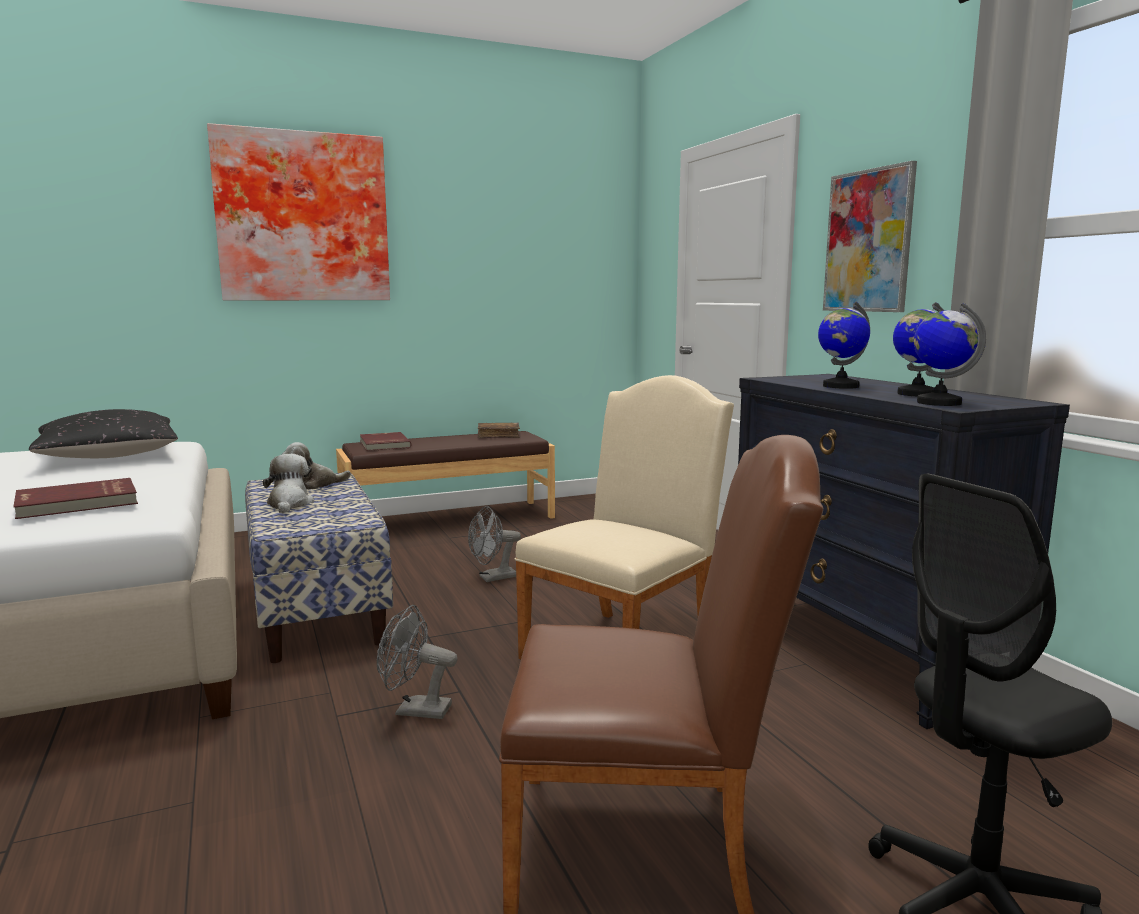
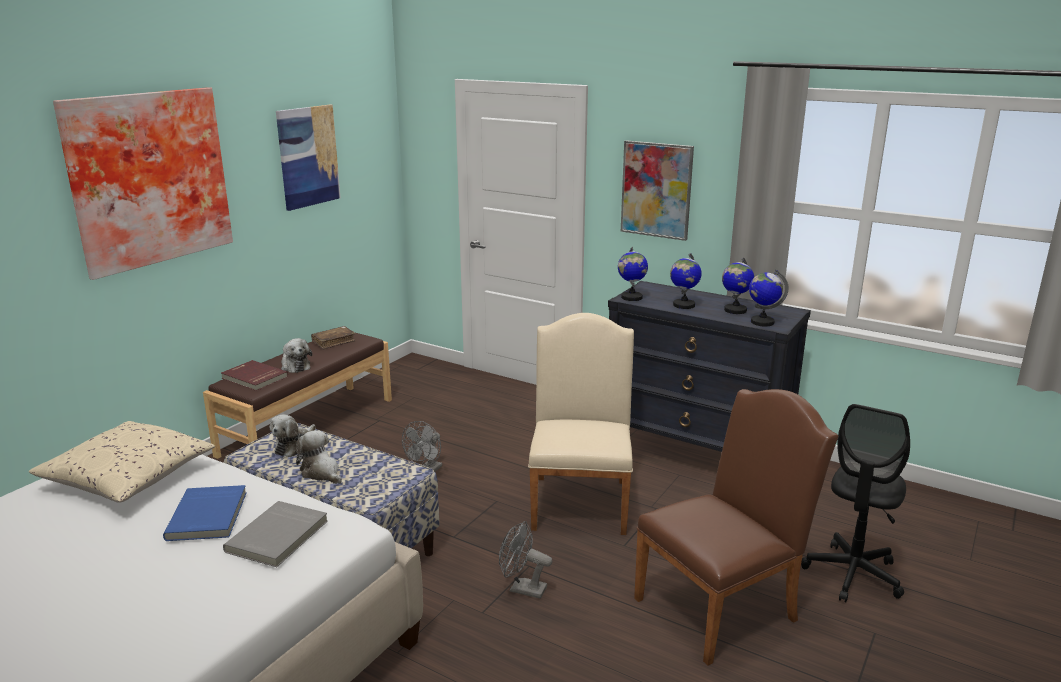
camera: 35 degrees left, 10 degrees up
red book [13,478,138,519] -> grey book [223,501,328,567]
black pillow [29,409,178,458] -> beige pillow [29,421,215,503]
grey fan [377,605,458,719] -> grey fan turned 45 degrees clockwise [499,521,552,599]
none -> blue book [163,485,246,541]
none -> picture [276,105,341,211]
none -> plush toy [281,338,312,373]
none -> globe [618,246,648,301]

